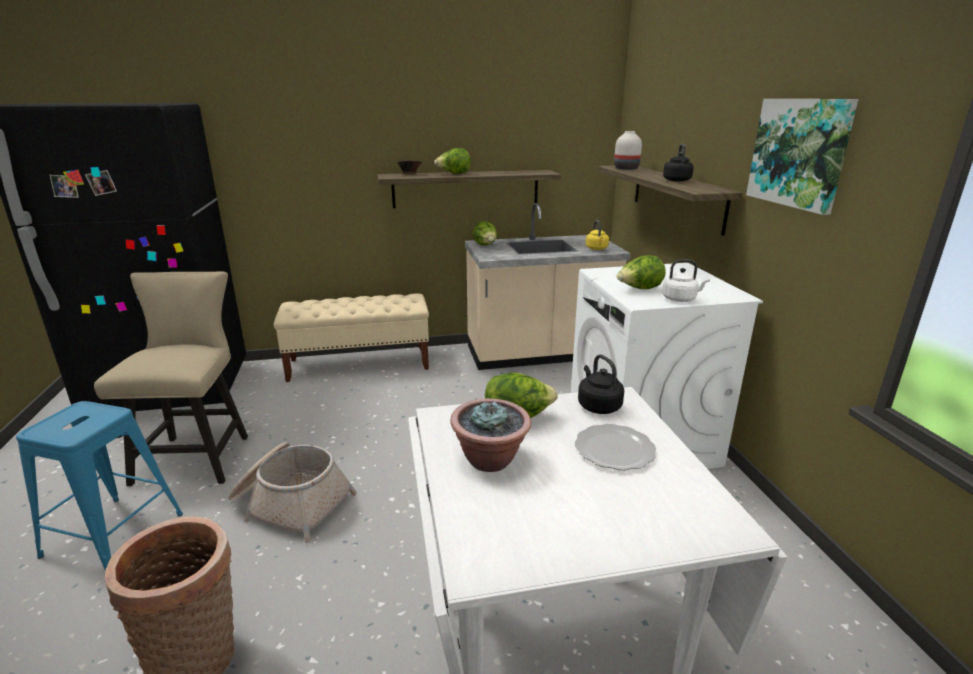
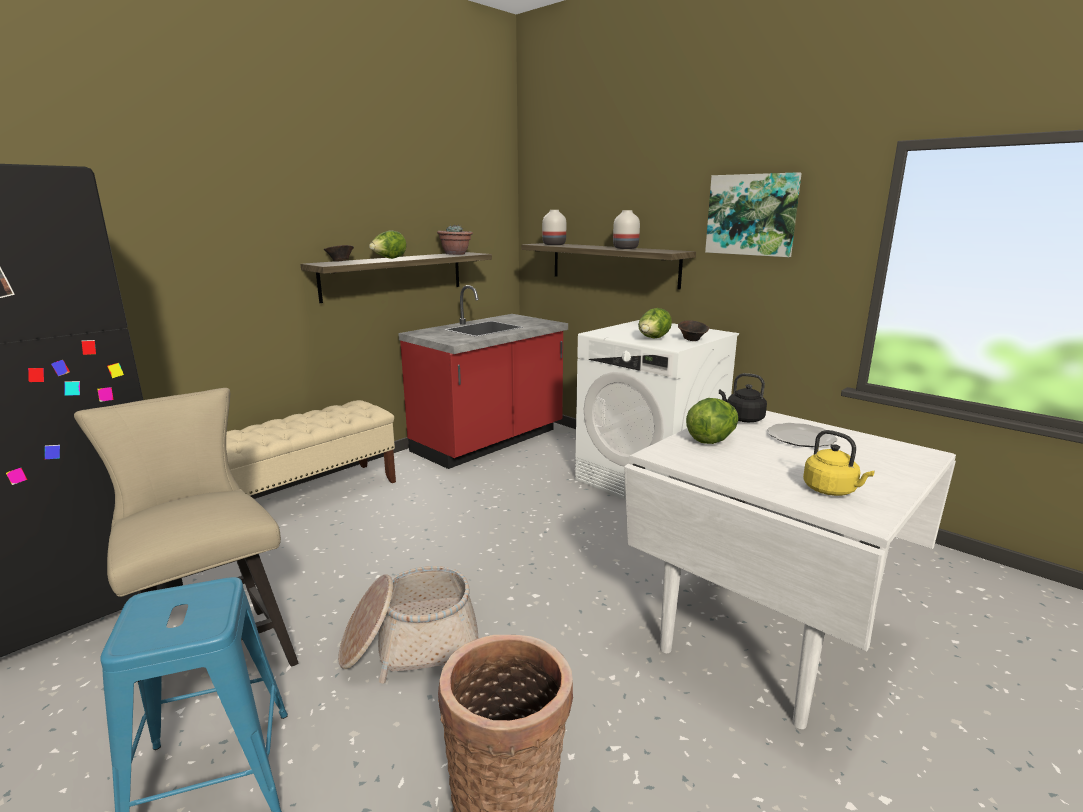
camera: 35 degrees left, 5 degrees down
potted plant [451,398,531,472] -> potted plant moved to [437,225,473,255]
beige counter [465,203,631,370] -> red counter [398,285,568,469]
lettuce [473,221,497,246] -> none
yellow kettle [586,220,609,250] -> yellow kettle moved to [803,430,875,496]
white kettle [662,259,710,302] -> brown bowl [678,320,710,341]
black kettle [663,144,694,182] -> white vase [613,210,640,249]

